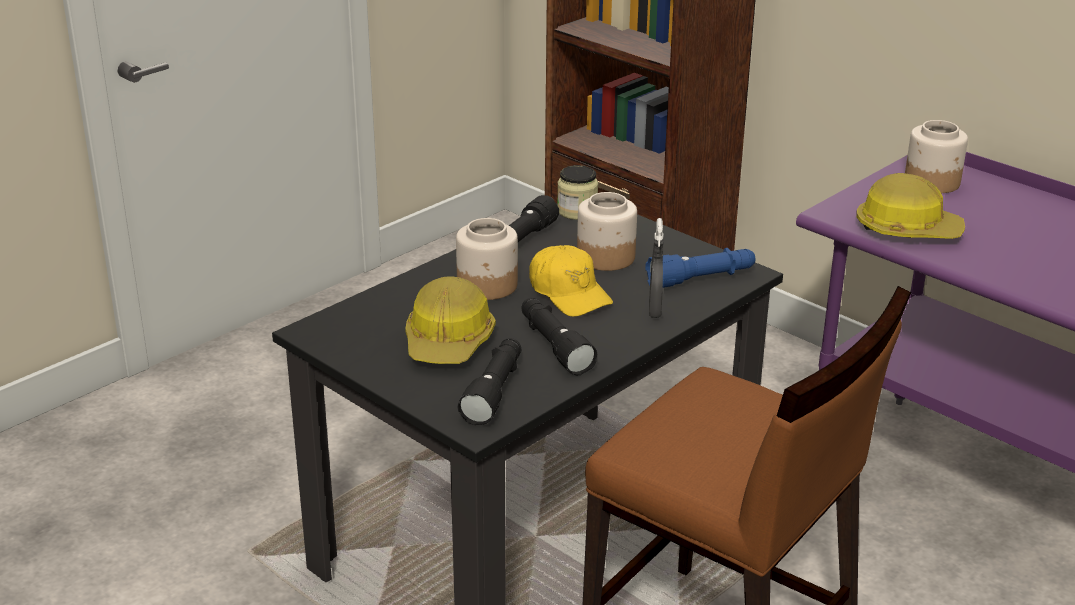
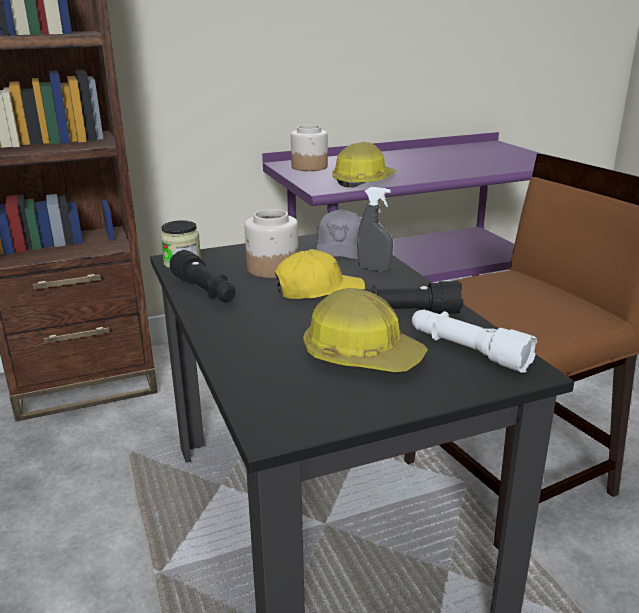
camera: 65 degrees left, 5 degrees down
jar [456,218,518,300] -> none
black flashlight [457,338,521,425] -> white flashlight [412,309,537,373]
blue flashlight [645,248,756,288] -> grey cap [316,209,361,260]

